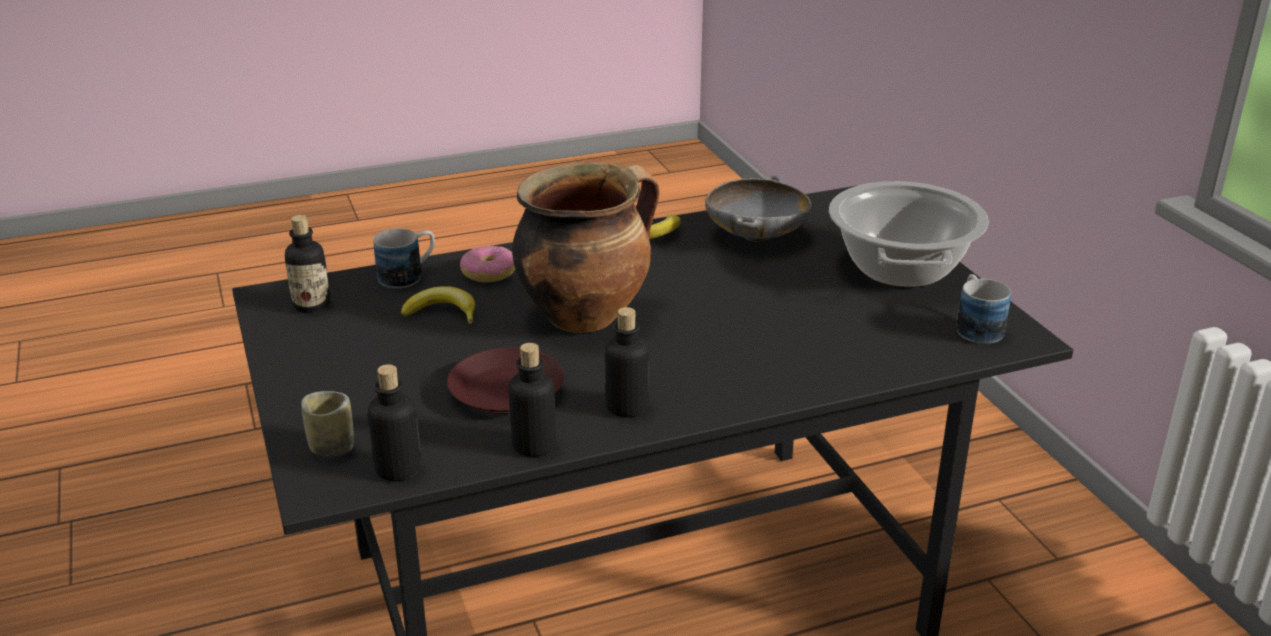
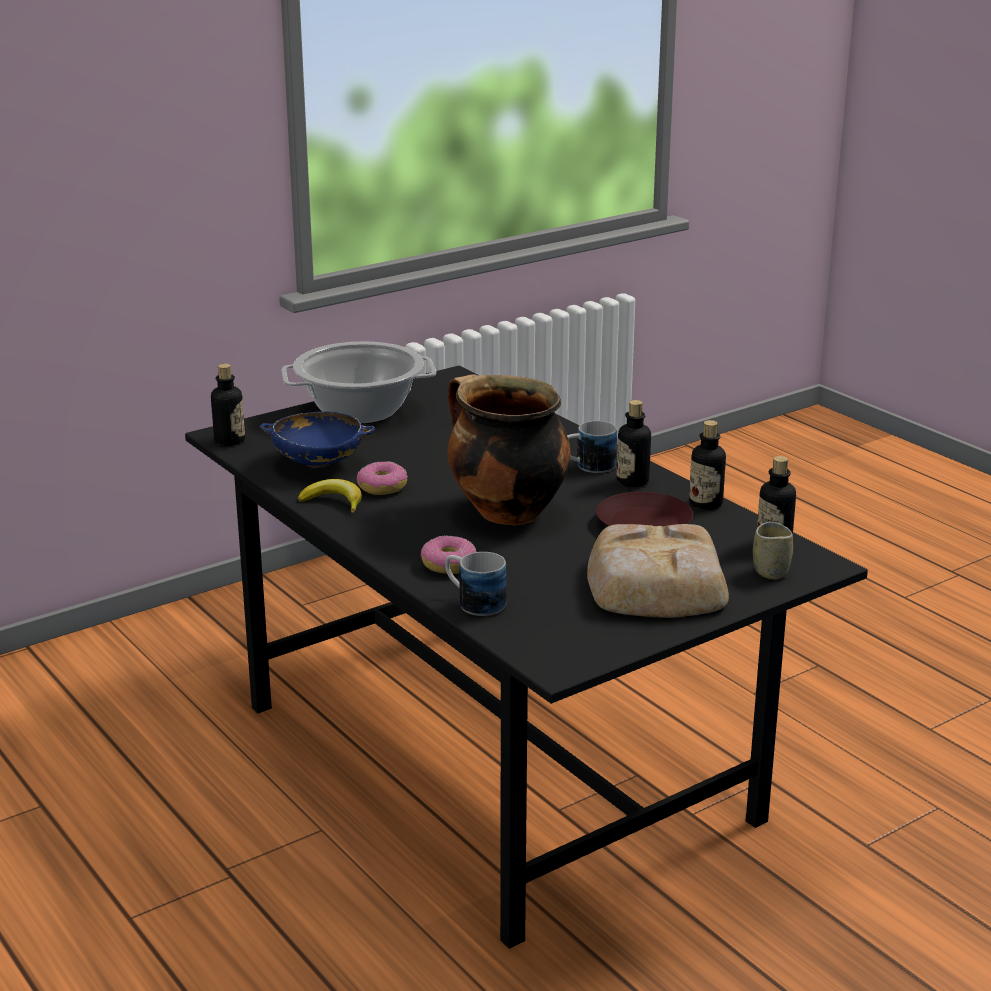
camera: 105 degrees left, 5 degrees down
bottle [285,215,330,313] -> bottle moved to [211,364,245,446]
banana [401,286,475,324] -> none
grey bowl [705,175,812,242] -> blue bowl [260,411,375,468]
mug [956,274,1011,344] -> mug moved to [567,421,617,473]
none -> donut [357,461,408,495]
none -> bread [587,524,729,618]

